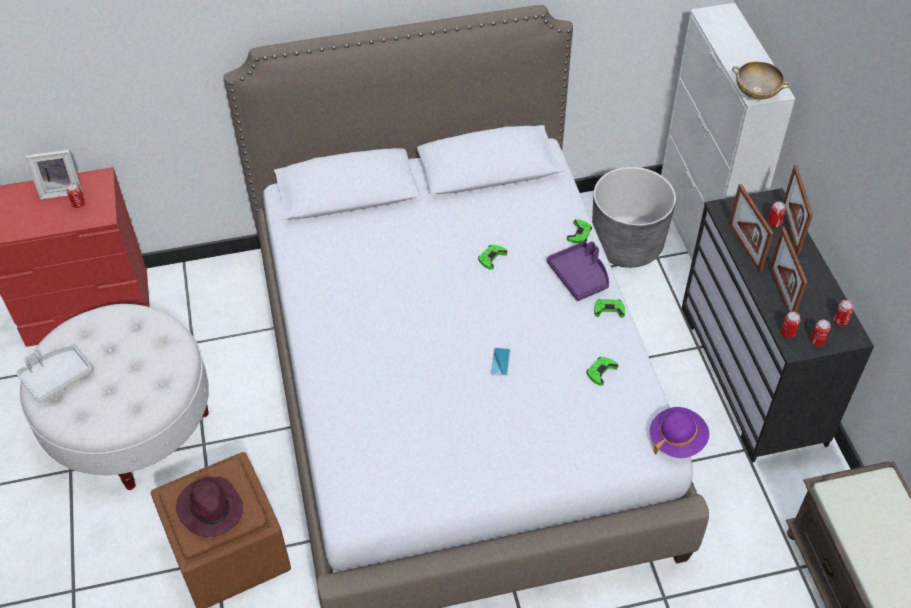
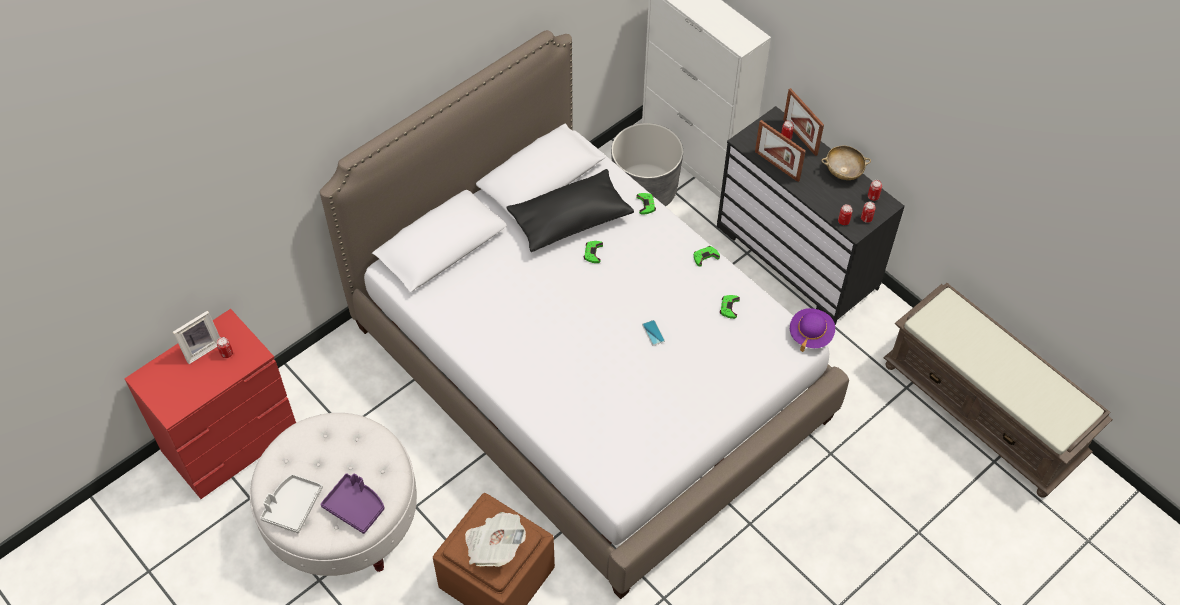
camera: 30 degrees left, 5 degrees up
purple hat [176,477,243,537] -> newspaper [465,512,526,567]
purple tray [547,241,609,301] -> purple tray moved to [320,473,385,534]
beige bowl [732,61,791,99] -> beige bowl moved to [821,146,871,180]
picture frame [770,227,807,313] -> none
none -> black pillow [507,169,634,252]

